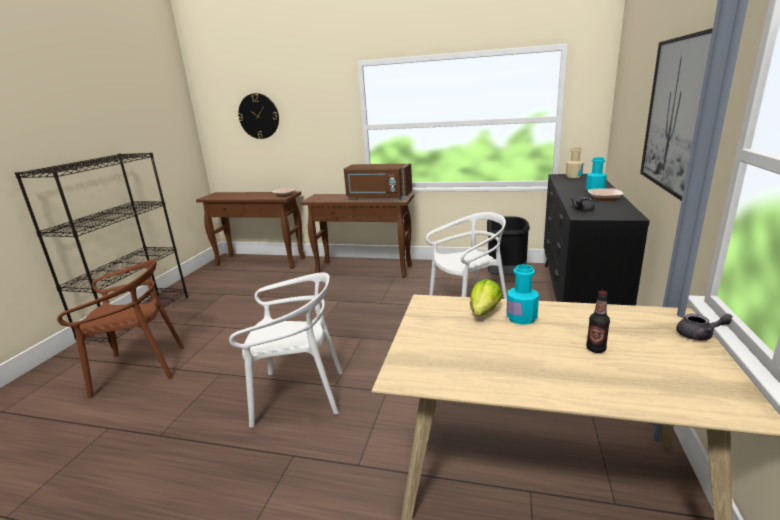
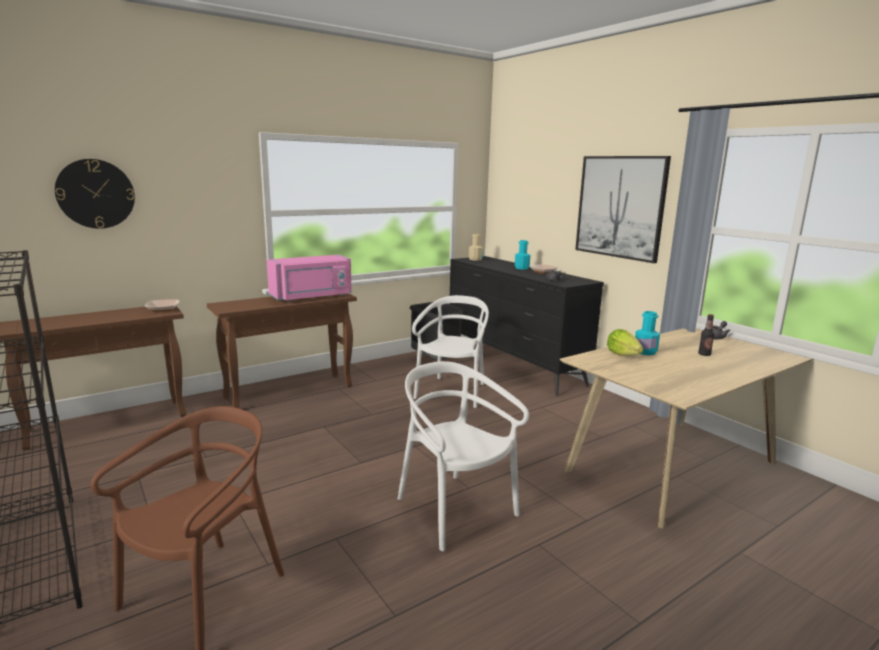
camera: 50 degrees left, 5 degrees down
white chair [229,272,343,428] -> white chair turned 75 degrees counterclockwise [398,361,529,551]
brown microwave [344,163,412,199] -> pink microwave [267,255,352,302]

